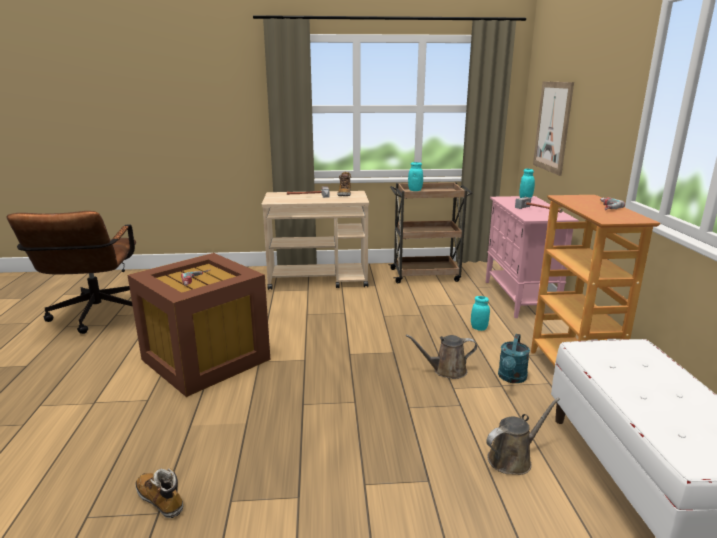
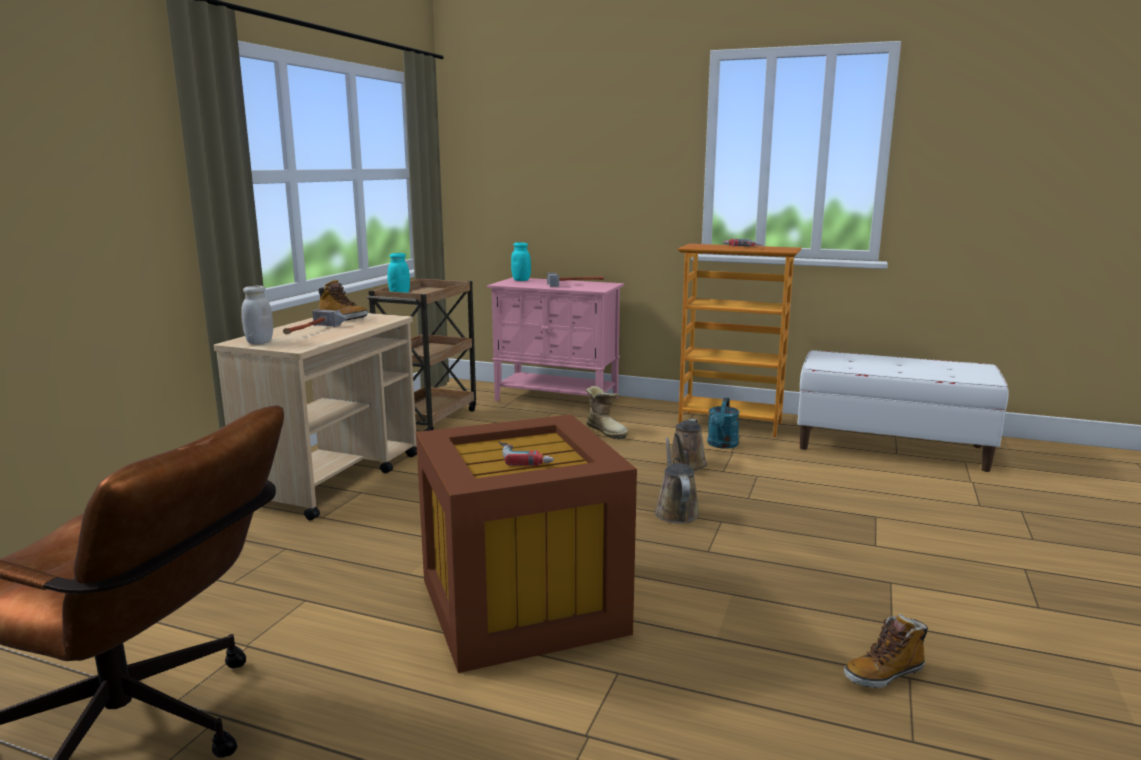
camera: 65 degrees left, 5 degrees down
turquoise jar [471,296,490,331] -> boot [586,386,629,439]
brown watering can [486,398,560,475] -> brown watering can moved to [654,437,700,524]
turquoise watering can [498,334,530,383] -> turquoise watering can turned 60 degrees clockwise [707,397,740,448]
picture [533,81,574,176] -> none
none -> white jar [241,286,273,344]

